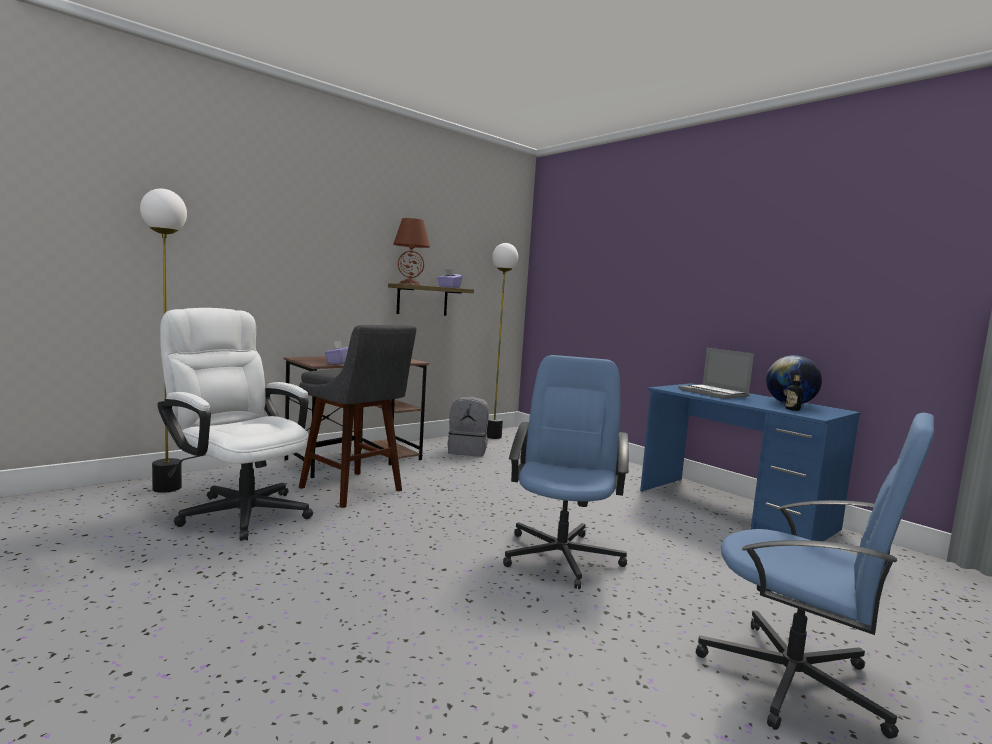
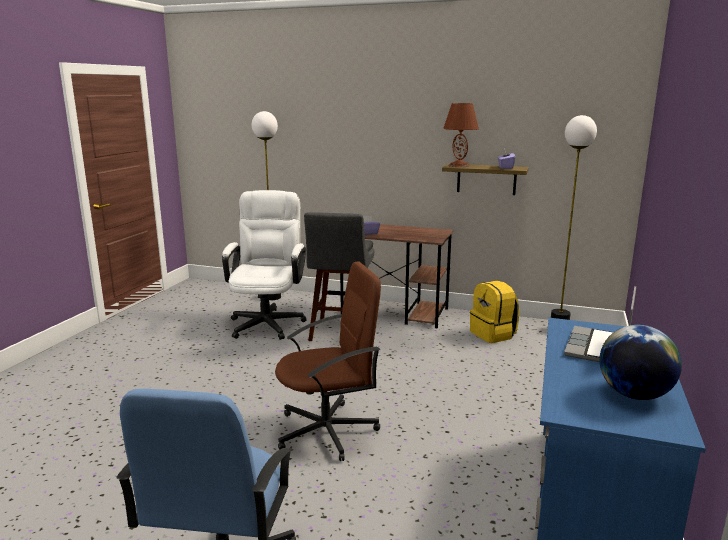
camera: 60 degrees right, 10 degrees up
grey backpack [448,396,489,457] -> yellow backpack [470,281,519,343]
blue office chair [503,355,629,589] -> brown office chair [275,262,381,461]
bottle [786,375,803,411] -> none

